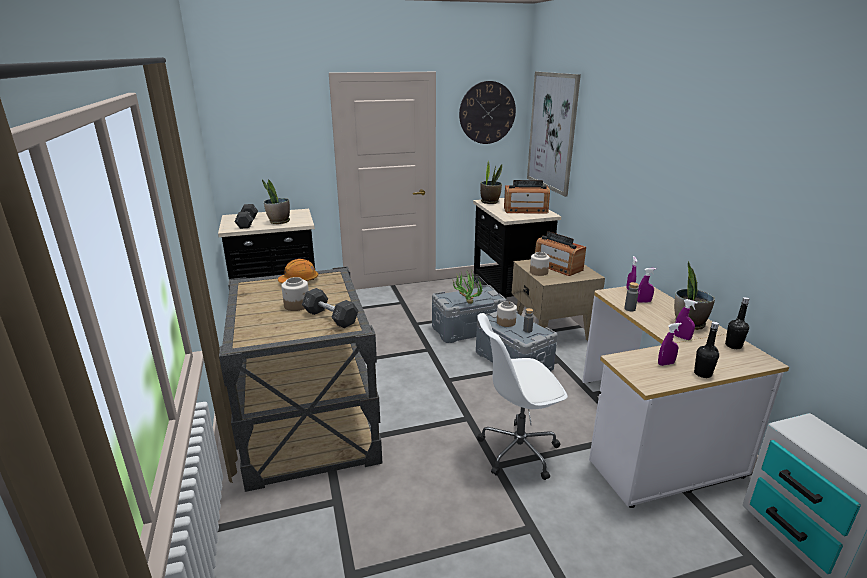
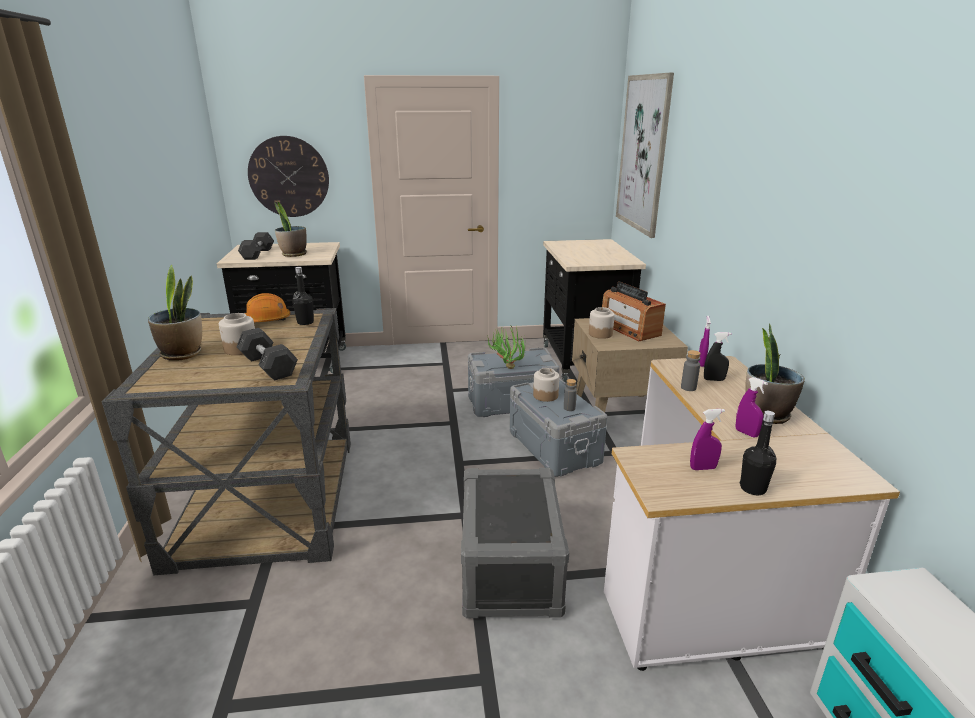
camera: 10 degrees right, 0 degrees up
wall clock [459,81,516,144] -> wall clock moved to [248,136,329,217]
white office chair [477,313,568,480] -> grey storage box [461,468,569,618]
potted plant [480,161,502,204] -> potted plant moved to [148,265,202,361]
radio [504,180,550,214] -> none
purple spray bottle [637,268,656,302] -> black spray bottle [704,332,731,381]
black bottle [725,297,749,349] -> black bottle moved to [292,267,314,325]

